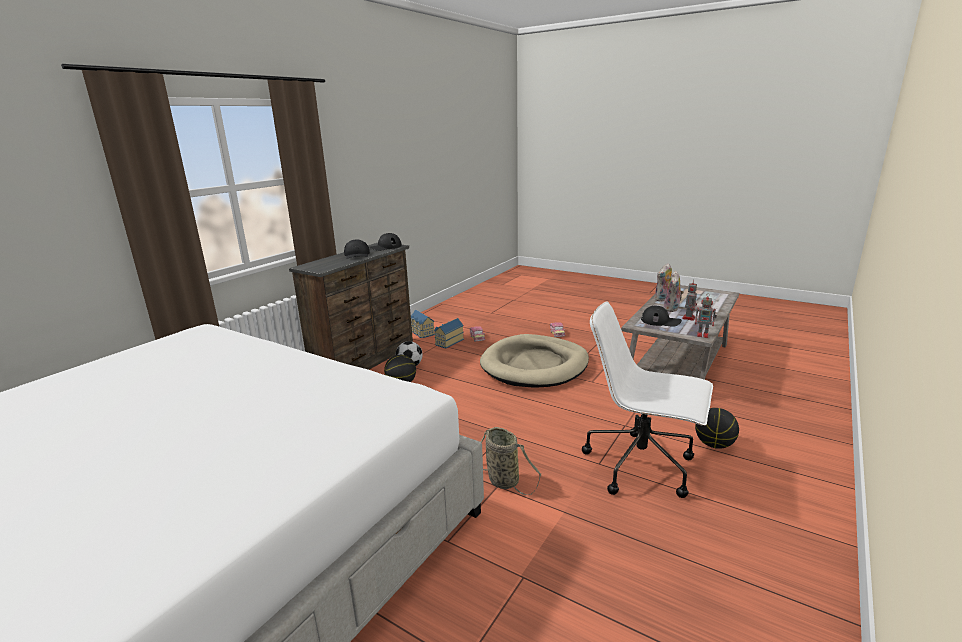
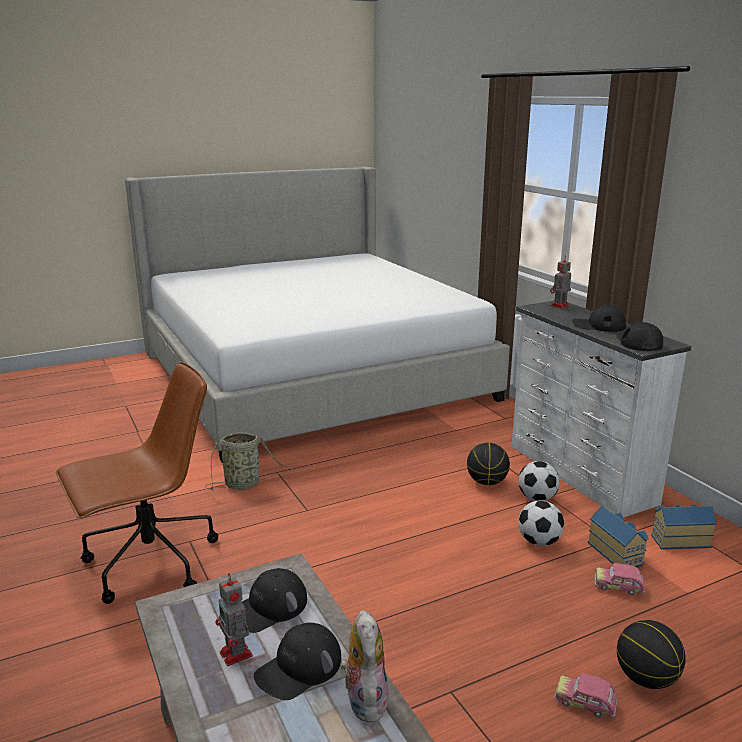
camera: 120 degrees right, 0 degrees up
brown dresser [289,243,413,370] -> white dresser [512,301,691,518]
beige dog bed [480,334,589,387] -> none
white office chair [582,301,713,498] -> brown office chair [56,362,218,604]
plush toy [664,271,684,312] -> black cap [254,622,341,700]
toy robot [695,293,717,338] -> toy robot moved to [550,256,571,309]
basketball [695,408,739,449] -> basketball moved to [617,620,685,689]
none -> football [518,500,564,546]

